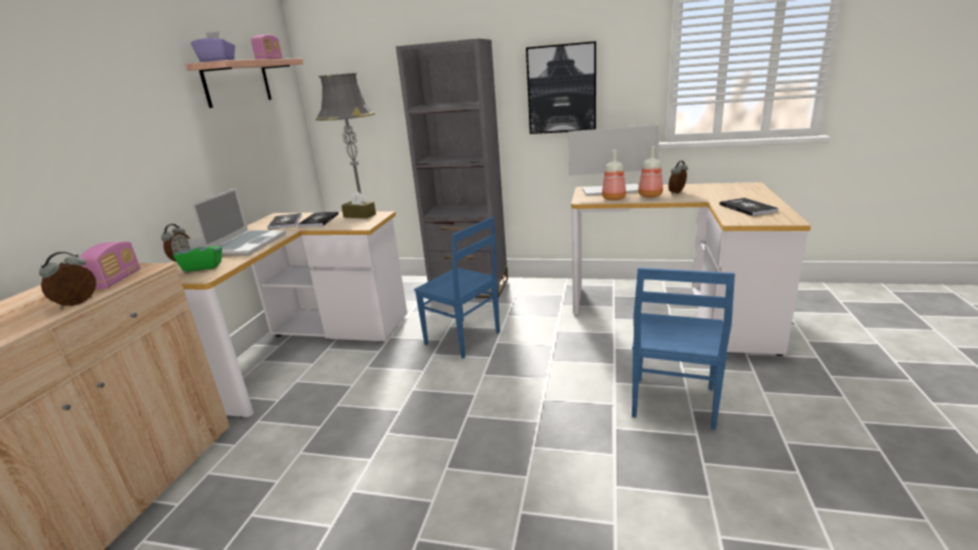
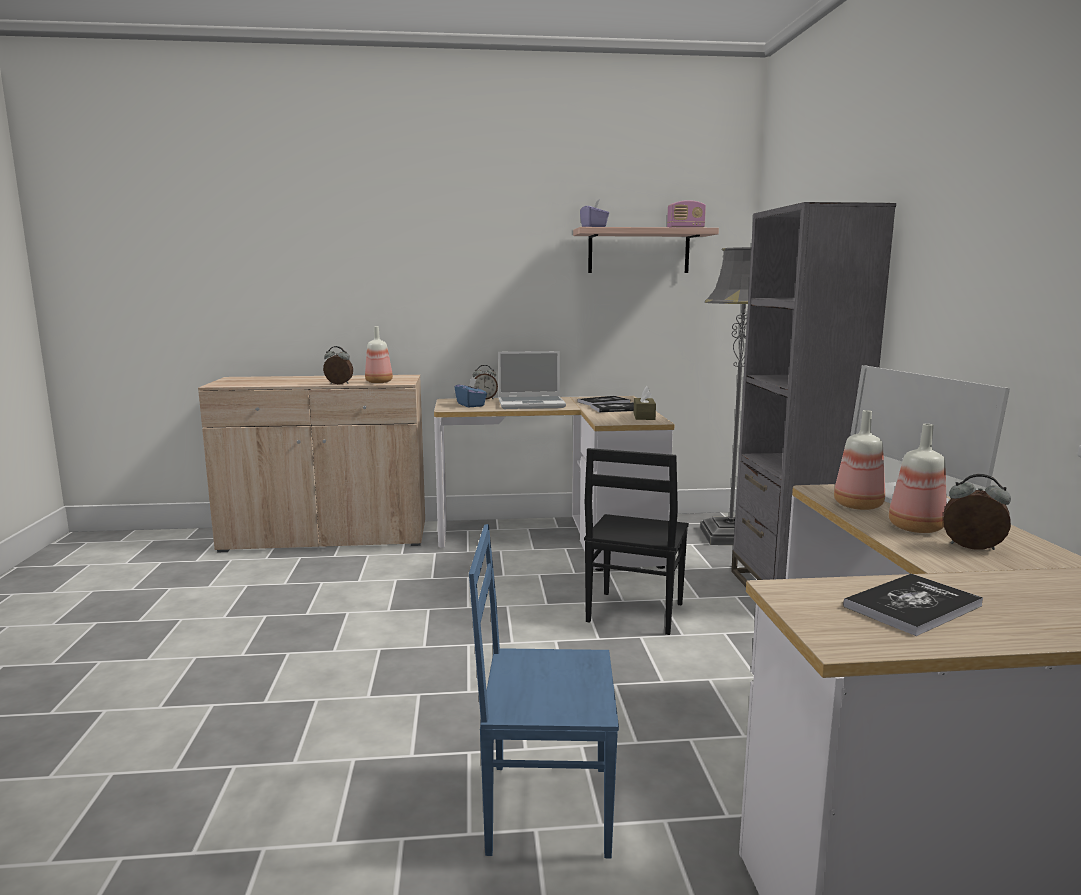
camera: 70 degrees right, 10 degrees down
radio [80,241,140,289] -> bottle [365,326,393,383]
green tissue box [173,237,222,272] -> blue tissue box [454,378,487,407]
blue chair [414,217,500,359] -> black chair [584,448,689,635]
picture [526,41,596,134] -> none

